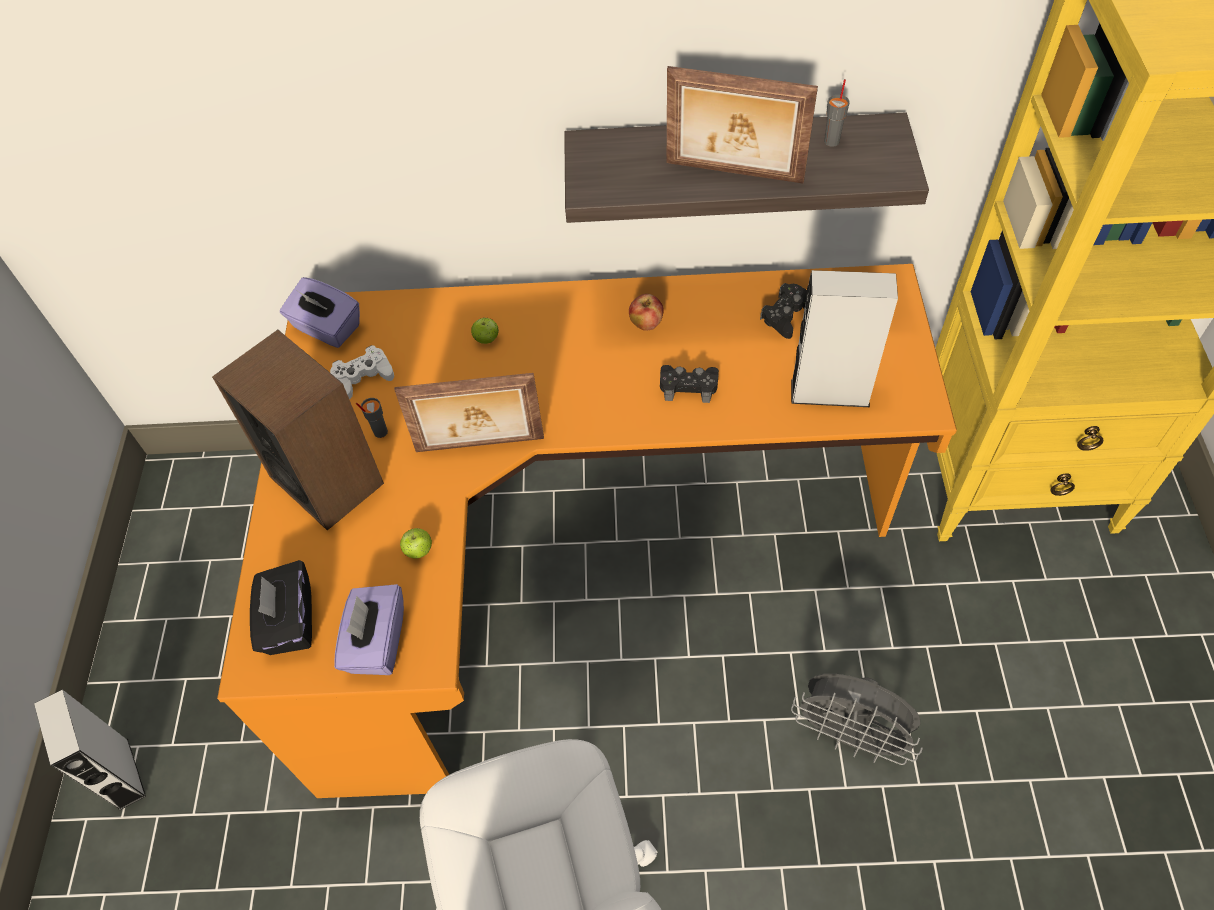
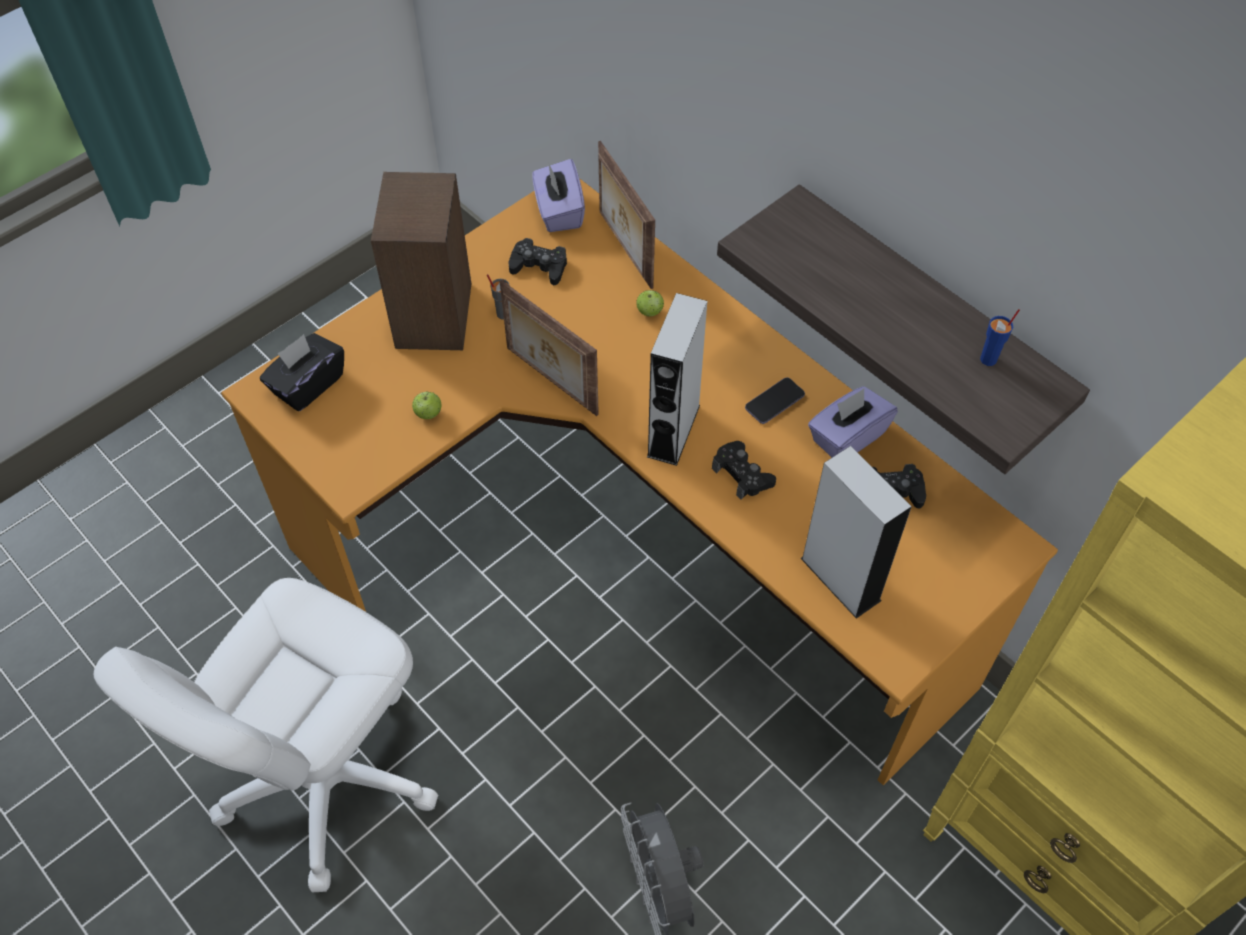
camera: 45 degrees right, 0 degrees up
grey speaker [34,689,146,811] -> grey speaker moved to [647,293,707,466]
white game controller [330,345,394,399] -> black game controller [509,238,567,285]
purple tissue box [334,584,404,675] -> purple tissue box moved to [808,386,898,458]
apple [629,294,664,331] -> phone [745,377,805,424]
picture frame [667,66,818,183] -> picture frame moved to [598,141,655,289]
grey cup [824,79,850,147] -> blue cup [980,309,1020,366]

